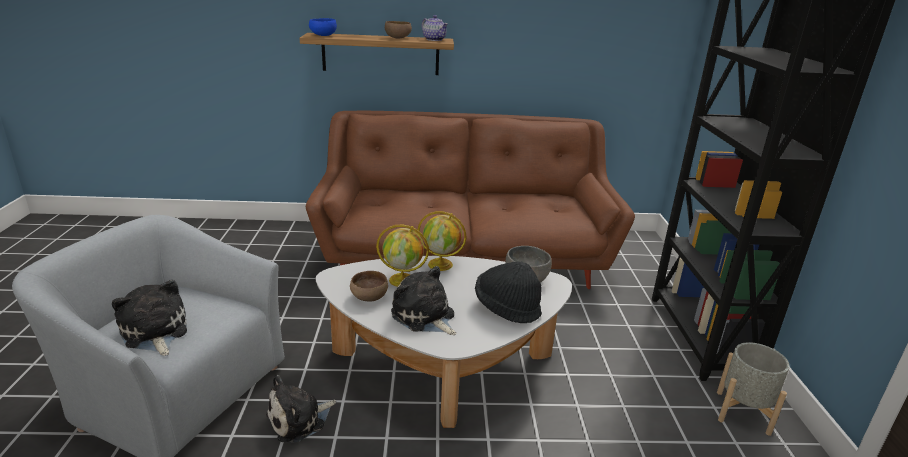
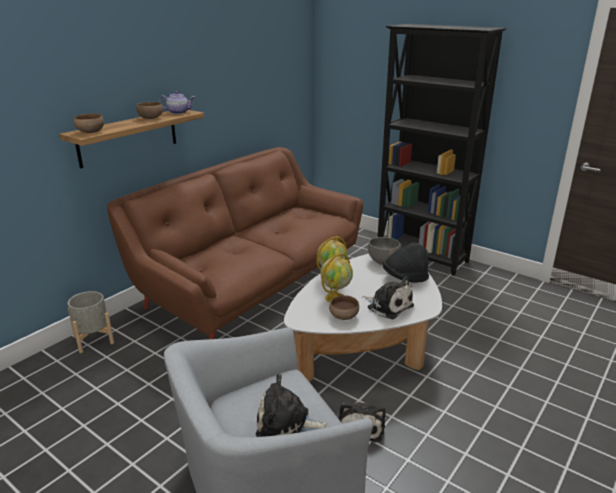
camera: 50 degrees left, 0 degrees up
blue bowl [309,18,337,36] -> brown bowl [73,113,104,133]
plush toy [391,266,457,335] -> plush toy turned 135 degrees counterclockwise [362,277,414,319]
grey planter [717,342,790,436] -> grey planter moved to [68,291,114,353]

